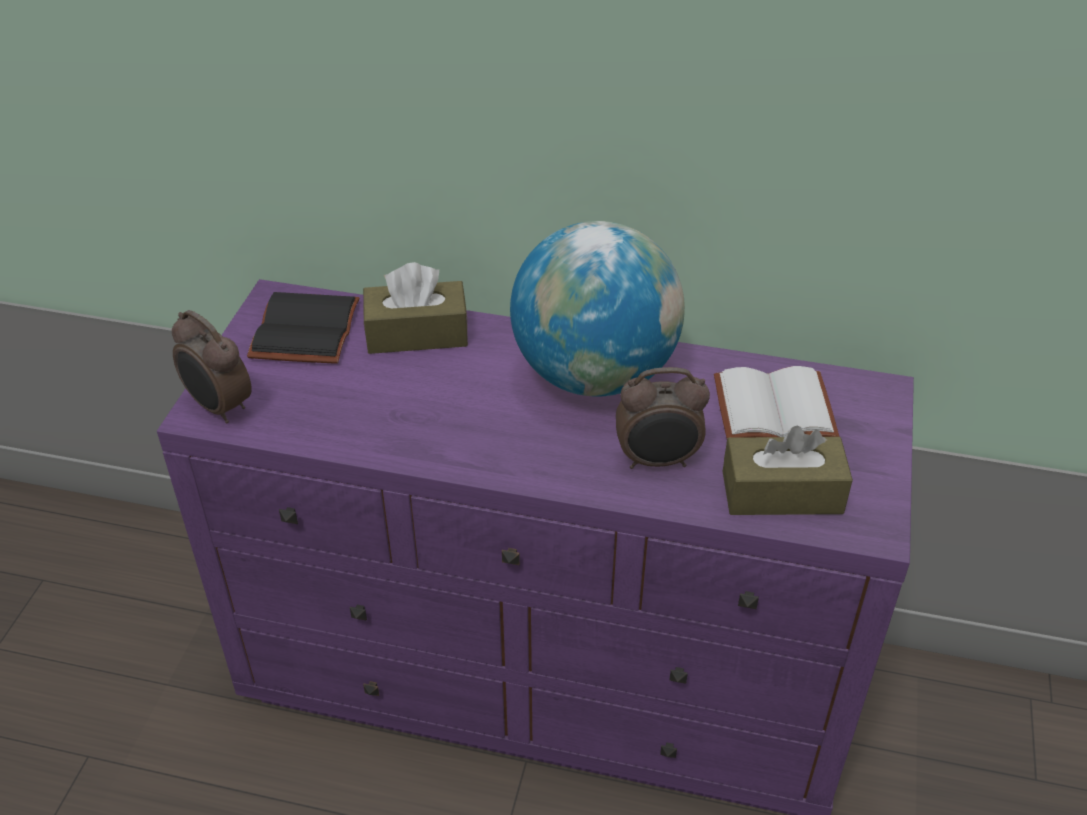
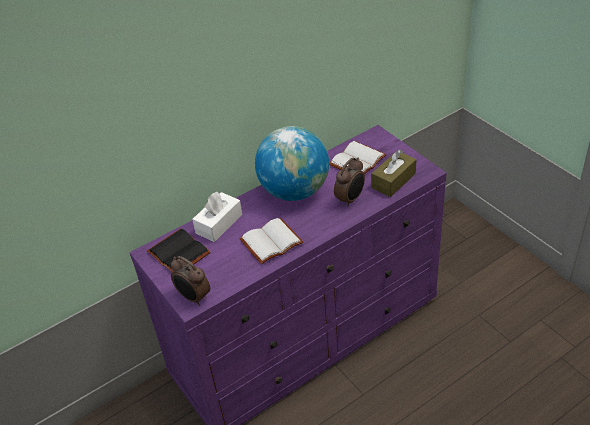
camera: 45 degrees left, 0 degrees up
alarm clock [172,310,252,424] -> alarm clock turned 45 degrees clockwise [171,256,210,306]
brown tissue box [363,262,468,354] -> white tissue box [192,192,242,242]
none -> white book [239,218,304,264]

